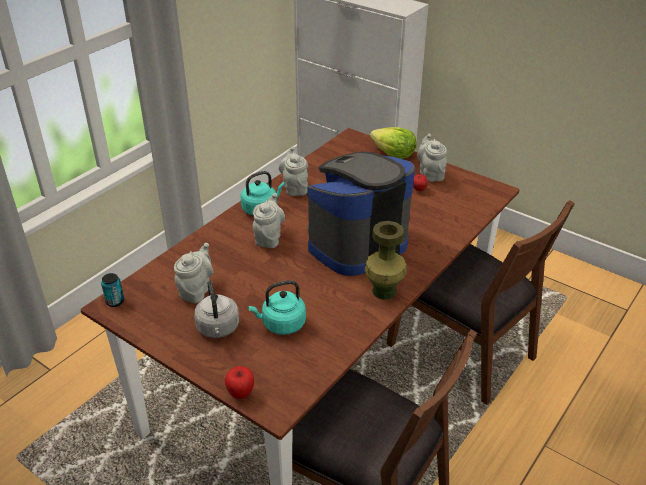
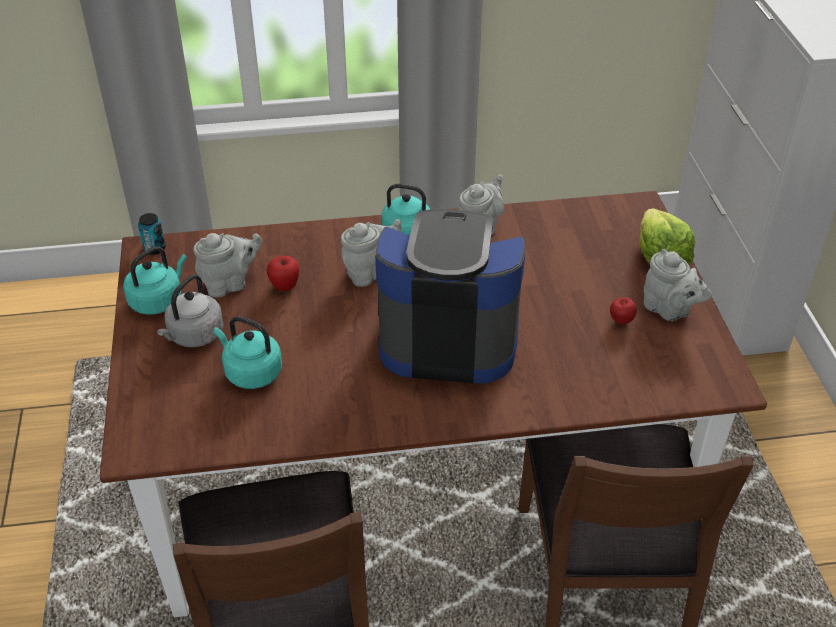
camera: 45 degrees right, 5 degrees up
apple [225,366,254,399] -> apple moved to [267,256,299,291]
green vase [365,221,407,300] -> none
grey teapot [417,134,447,182] -> grey teapot turned 105 degrees clockwise [644,249,712,321]
none -> turquoise kettle [123,246,187,315]

